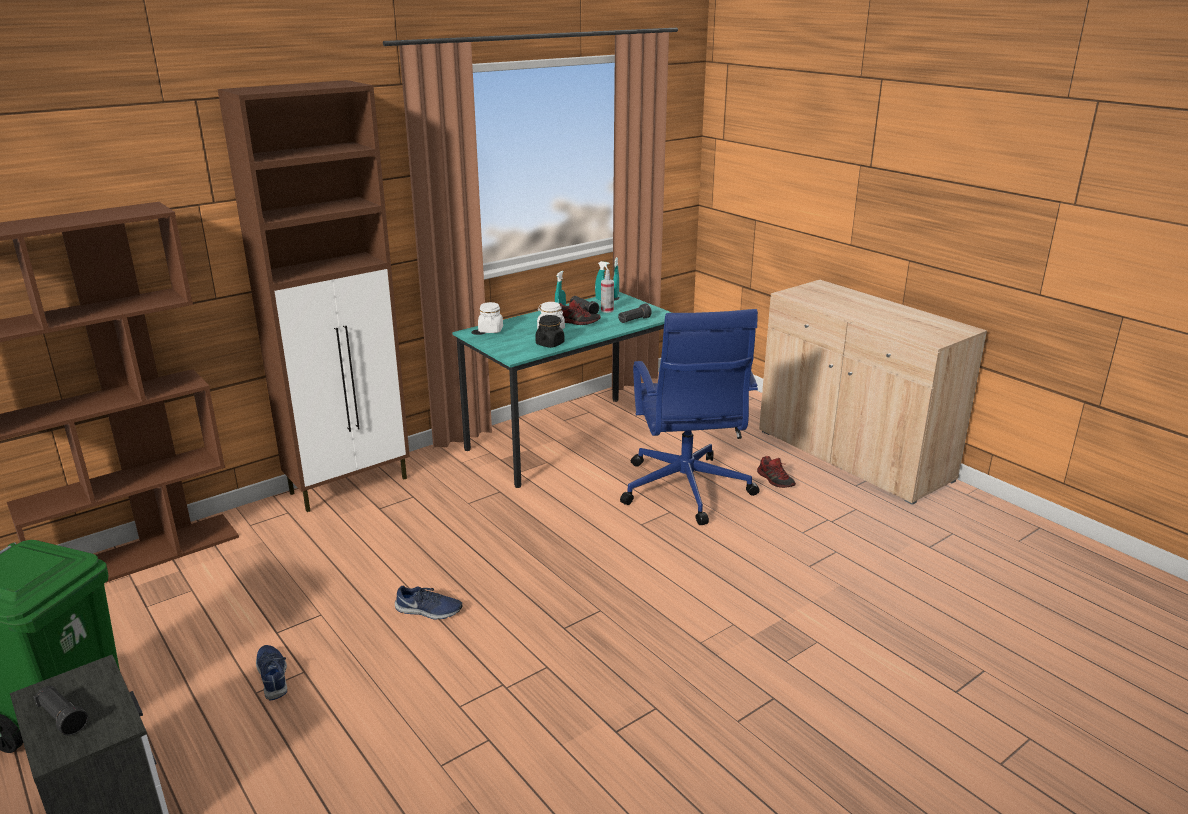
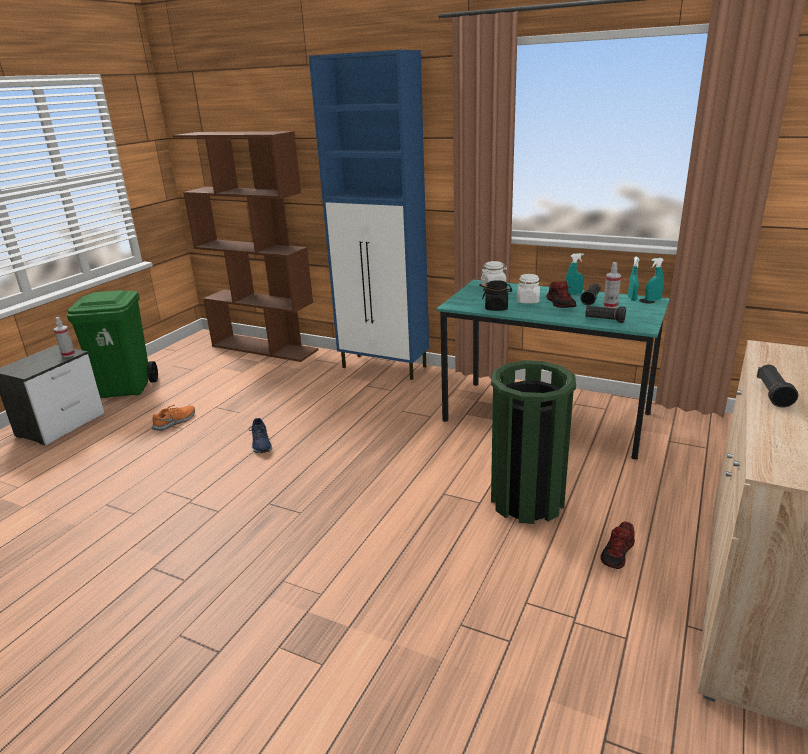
camera: 65 degrees right, 0 degrees up
black flashlight [33,686,88,735] -> black flashlight moved to [757,365,798,408]
brown cabinet [217,80,410,512] -> blue cabinet [309,50,429,380]
blue shoe [256,645,287,701] -> orange shoe [152,405,195,430]
blue office chair [620,309,760,525] -> green trash can [491,360,576,524]
none -> spray bottle [54,317,75,357]

